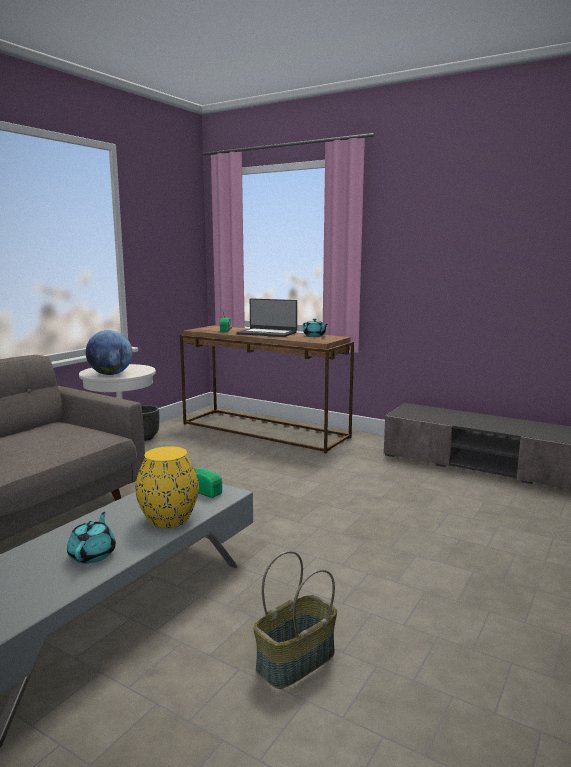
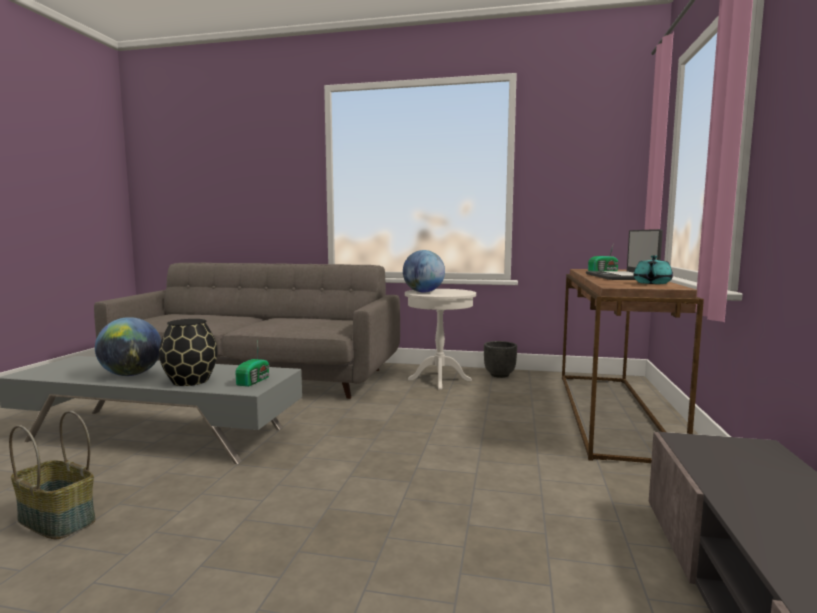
camera: 70 degrees right, 5 degrees down
turquoise teapot [67,512,116,564] -> globe [95,317,161,376]
yellow vase [135,446,199,528] -> black vase [159,319,218,386]

